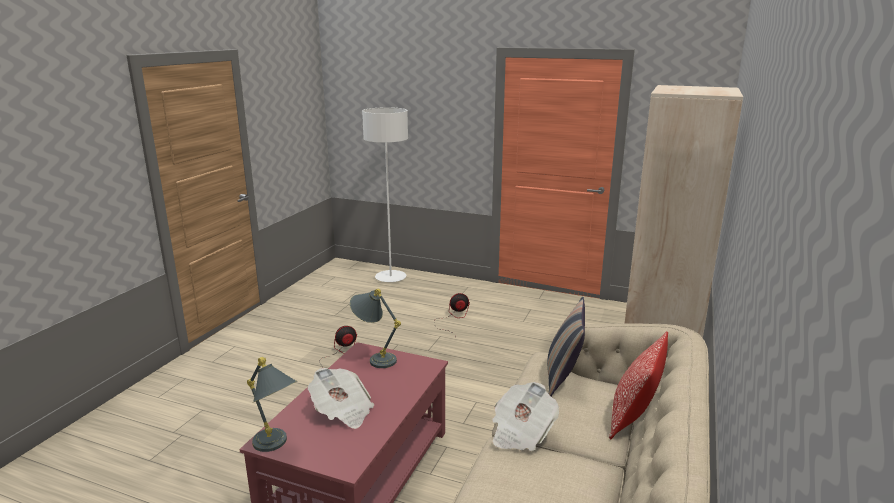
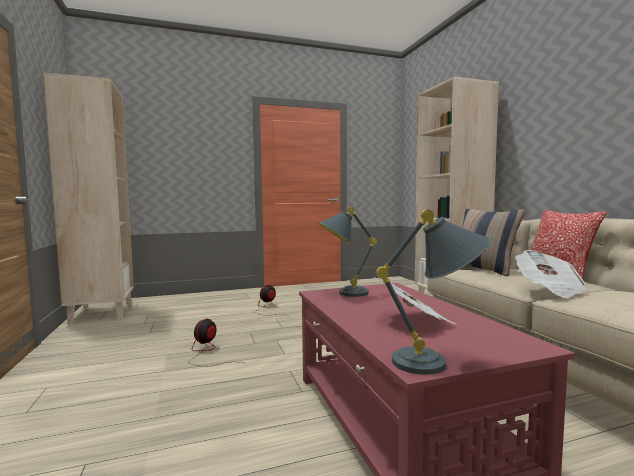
camera: 40 degrees left, 15 degrees down
white floor lamp [362,107,408,282] -> none
none -> beige bookcase [43,73,134,325]

